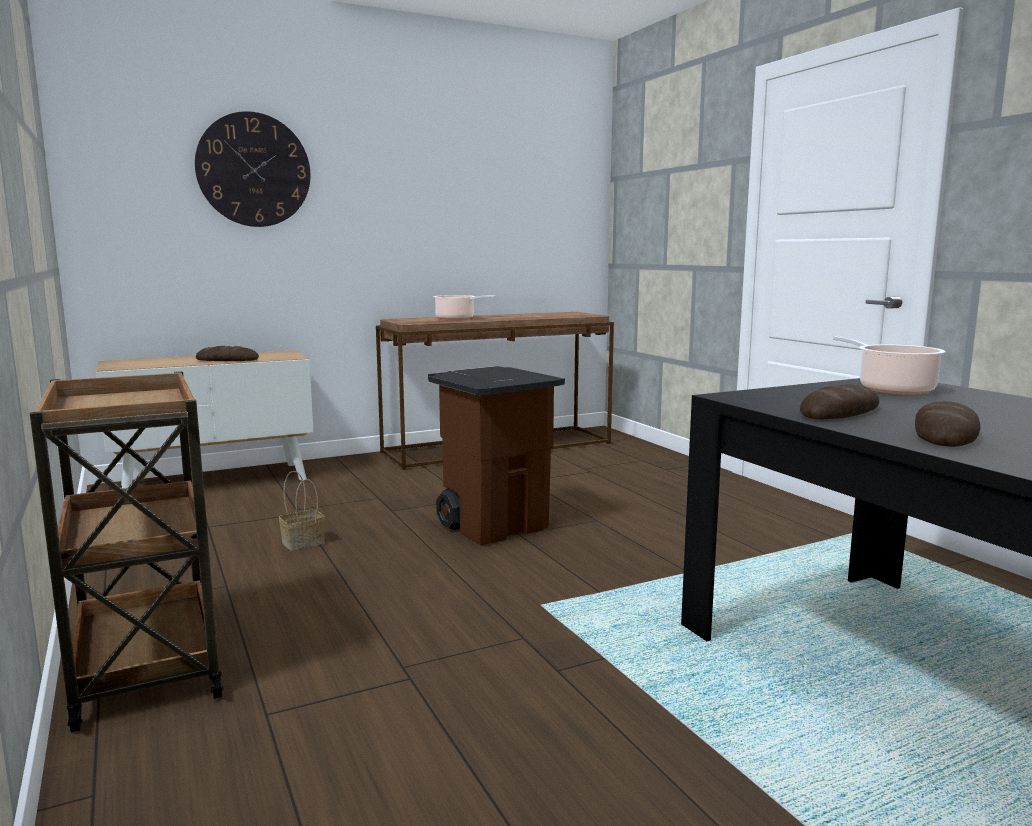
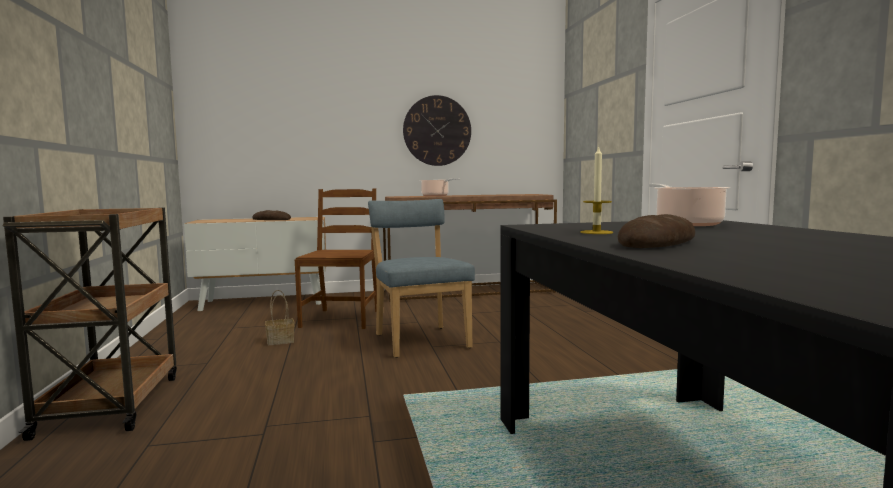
camera: 15 degrees right, 5 degrees down
wall clock [195,111,310,227] -> wall clock moved to [403,95,471,166]
brown trash can [428,366,565,545] -> blue chair [368,199,475,358]
bread [800,384,879,419] -> candle [580,145,613,234]
none -> brown chair [295,189,377,329]

